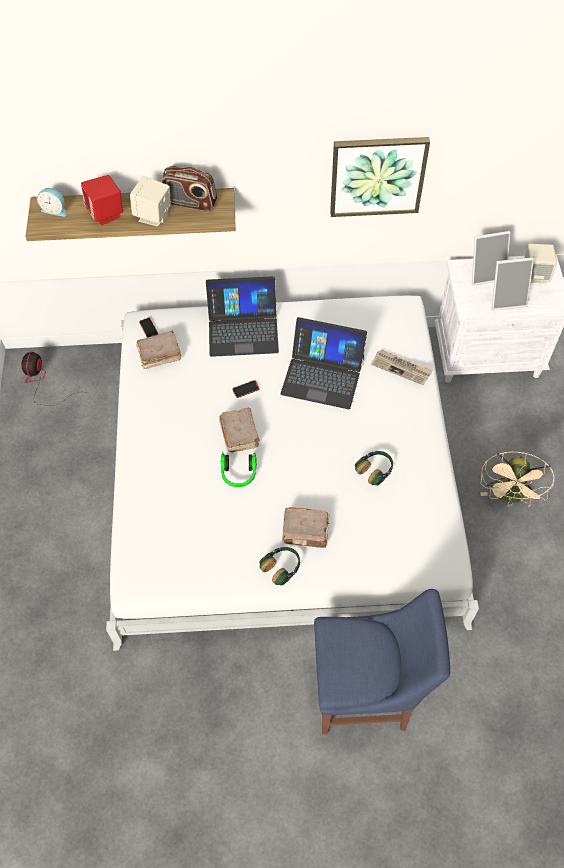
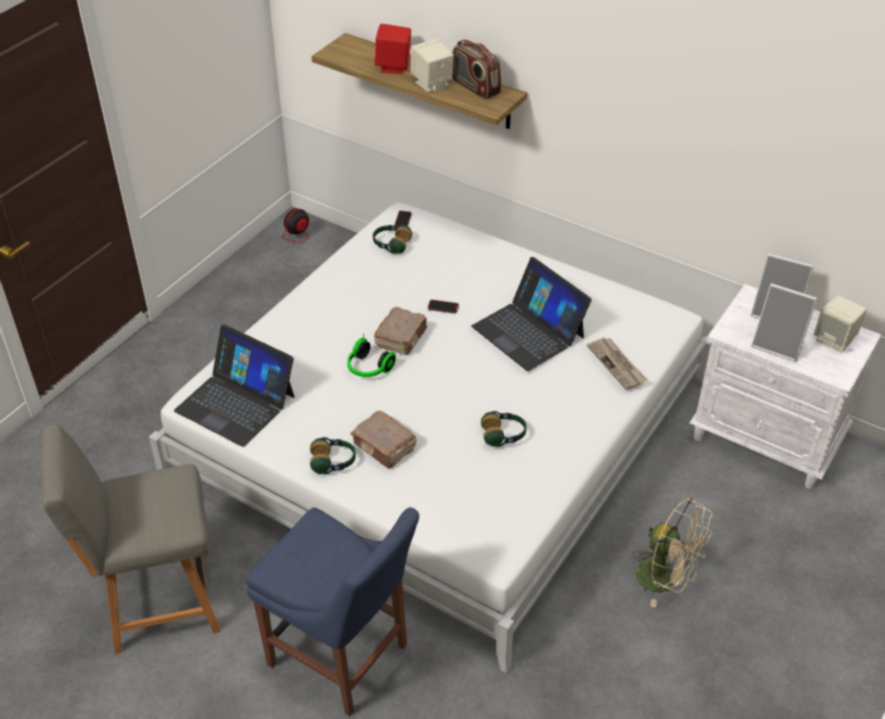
camera: 35 degrees right, 15 degrees down
alarm clock [37,188,67,217] -> none
brown book [136,331,181,369] -> headphones [373,224,412,254]
laptop [206,276,279,357] -> laptop moved to [174,324,294,447]
picture [330,137,430,217] -> none
beige fan [480,452,555,508] -> beige fan turned 105 degrees counterclockwise [632,498,713,608]
none -> grey chair [42,424,220,654]

